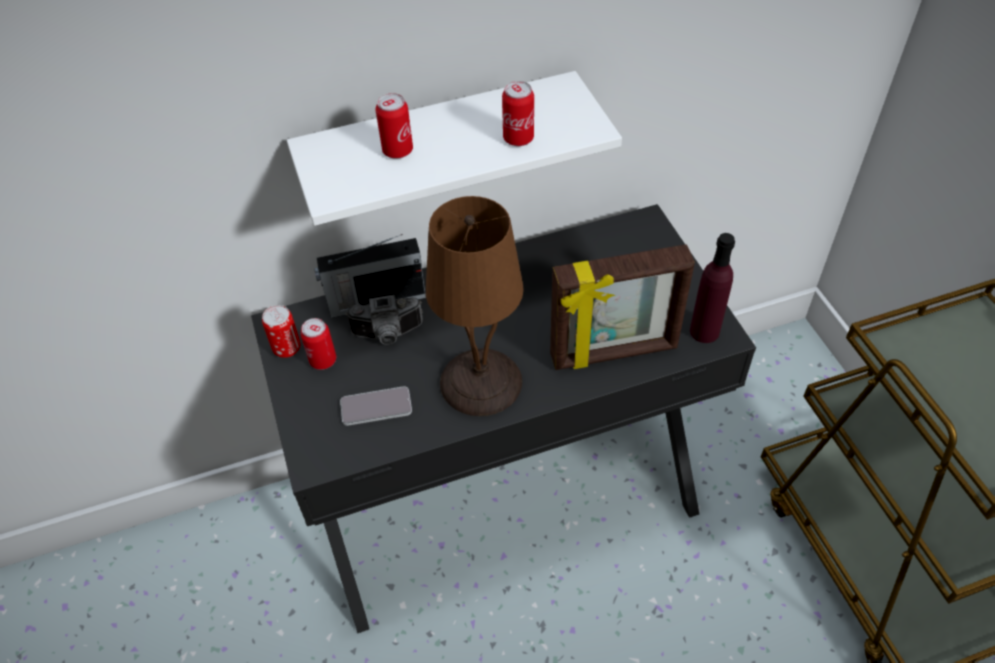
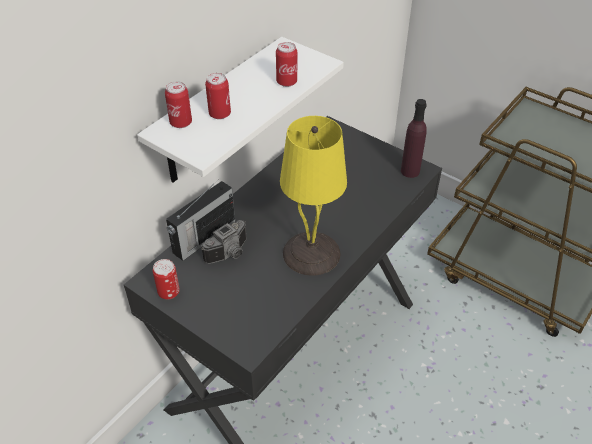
camera: 35 degrees left, 5 degrees down
can [300,318,336,370] -> can moved to [165,81,192,128]
phone [340,386,412,426] -> none
brown table lamp [426,196,524,416] -> yellow table lamp [280,116,347,276]
picture frame [550,244,695,370] -> none

